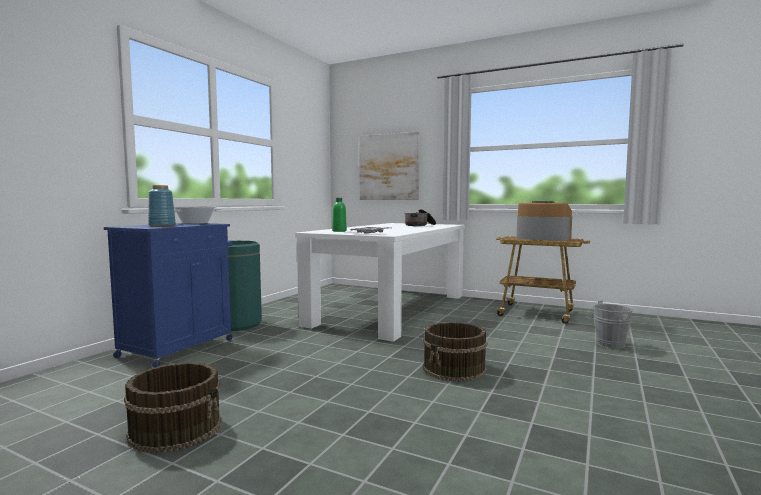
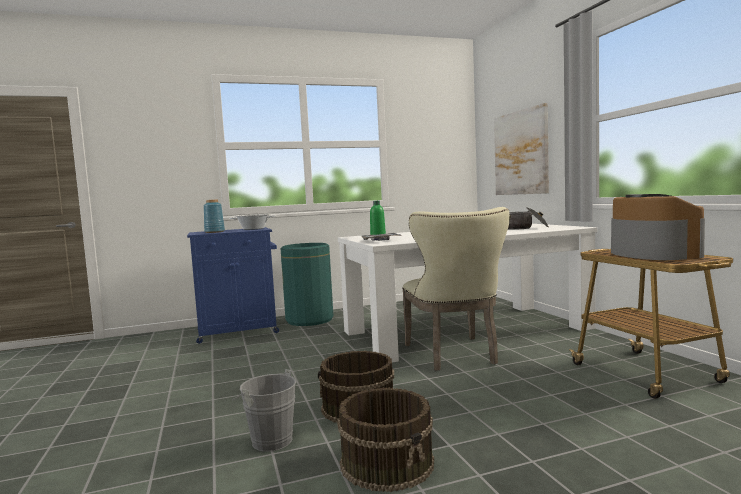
camera: 45 degrees right, 0 degrees up
brown bucket [124,362,221,453] -> brown bucket moved to [337,388,434,492]
grey bucket [586,300,633,349] -> grey bucket moved to [233,369,296,452]
none -> beige chair [402,207,510,371]

